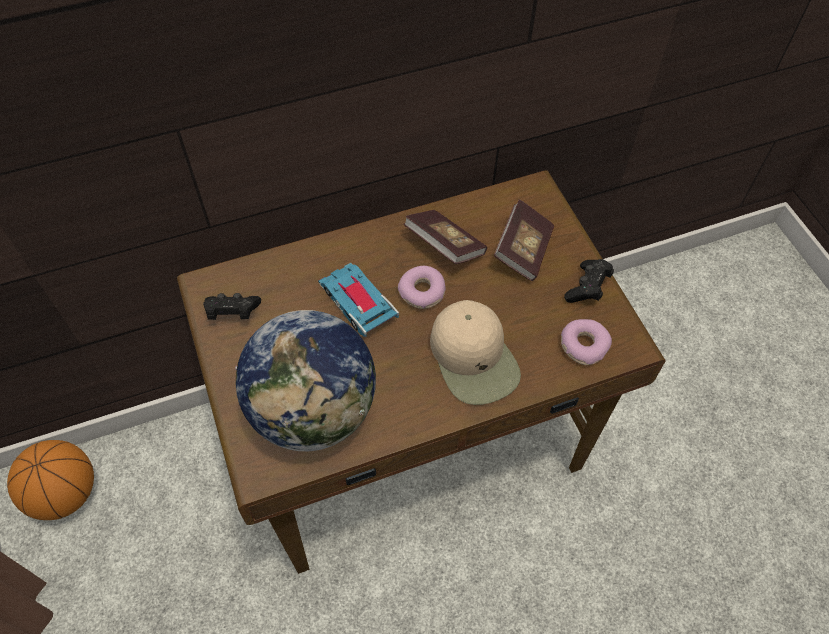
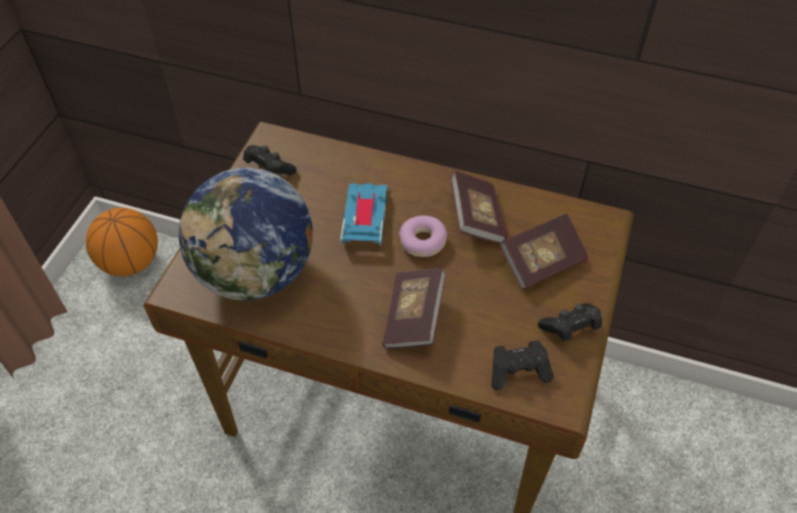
camera: 40 degrees right, 5 degrees down
beige cap [430,300,521,405] -> book [382,268,446,349]
donut [561,319,612,365] -> black game controller [491,340,554,391]

